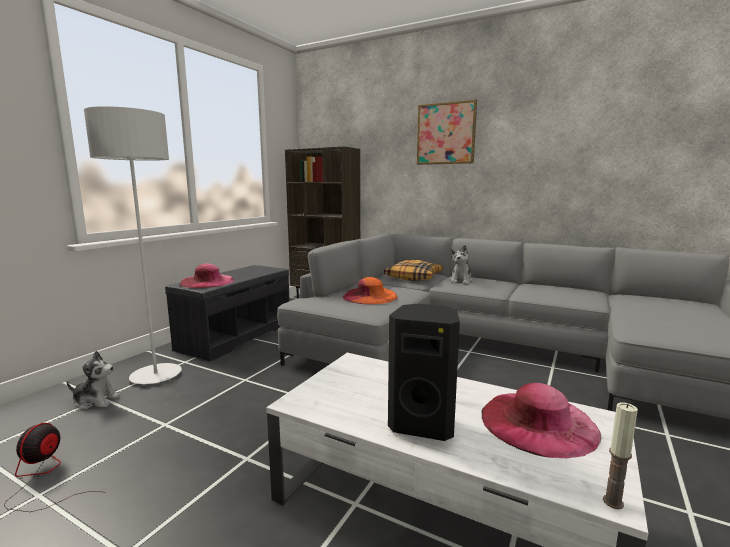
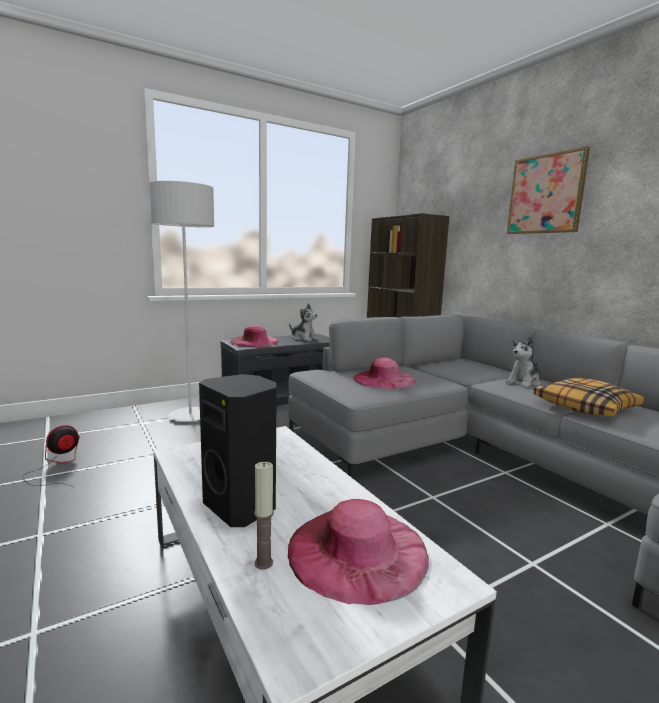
camera: 30 degrees right, 0 degrees up
plush toy [67,351,121,410] -> plush toy moved to [289,303,318,341]
orange hat [343,277,398,304] -> pink hat [353,358,415,389]
pillow [384,260,443,281] -> pillow moved to [534,378,645,417]
candle [603,402,638,509] -> candle moved to [254,462,274,569]

